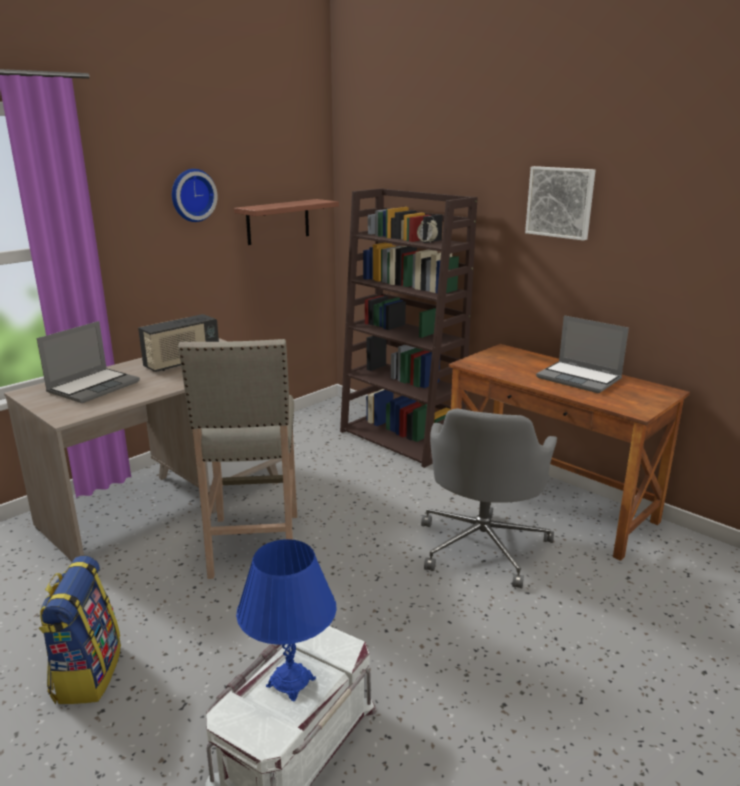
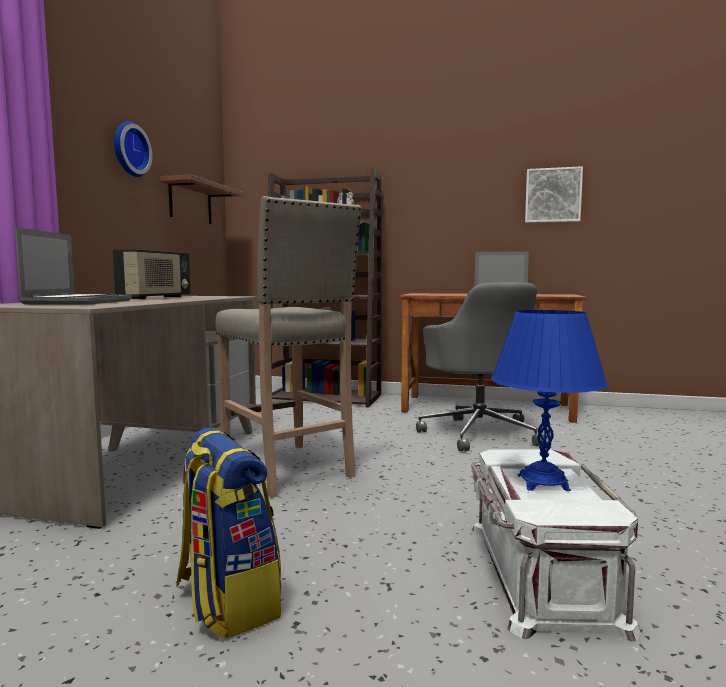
camera: 30 degrees left, 15 degrees down
picture [525,166,596,241] -> picture moved to [525,166,583,223]

